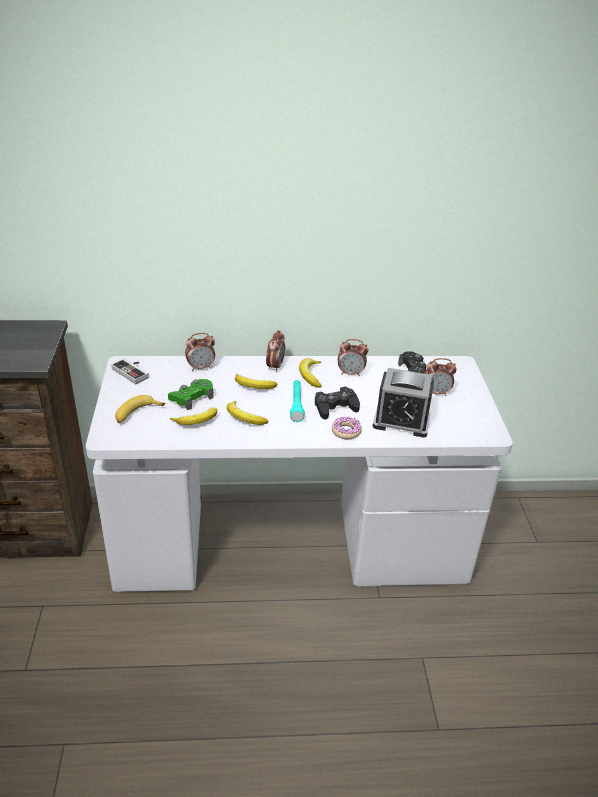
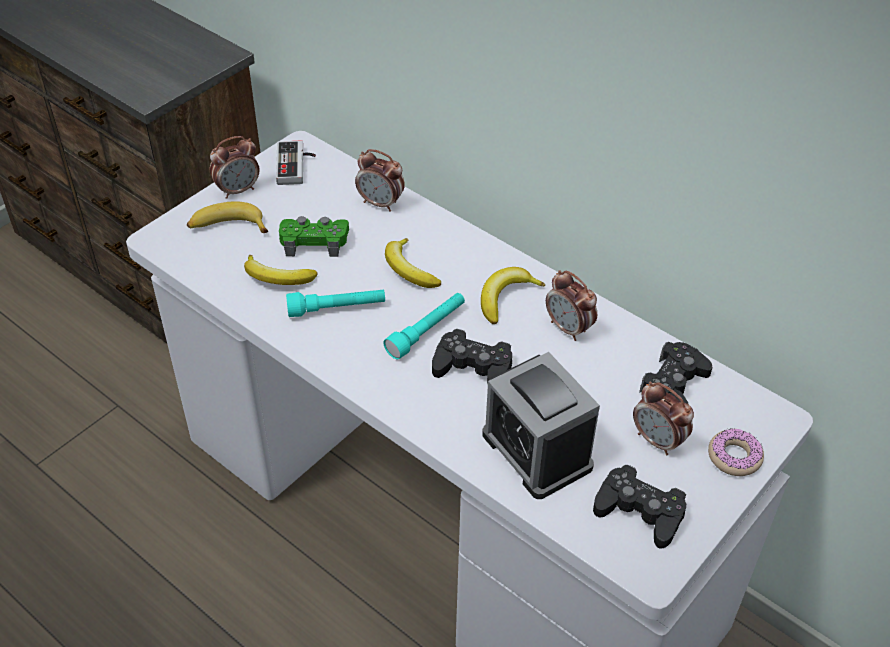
camera: 45 degrees right, 10 degrees up
banana [227,401,268,425] -> turquoise flashlight [286,290,385,317]
alarm clock [266,330,285,372] -> alarm clock moved to [210,136,260,199]
donut [332,417,362,439] -> donut moved to [708,428,764,476]
none -> black game controller [593,465,686,549]

